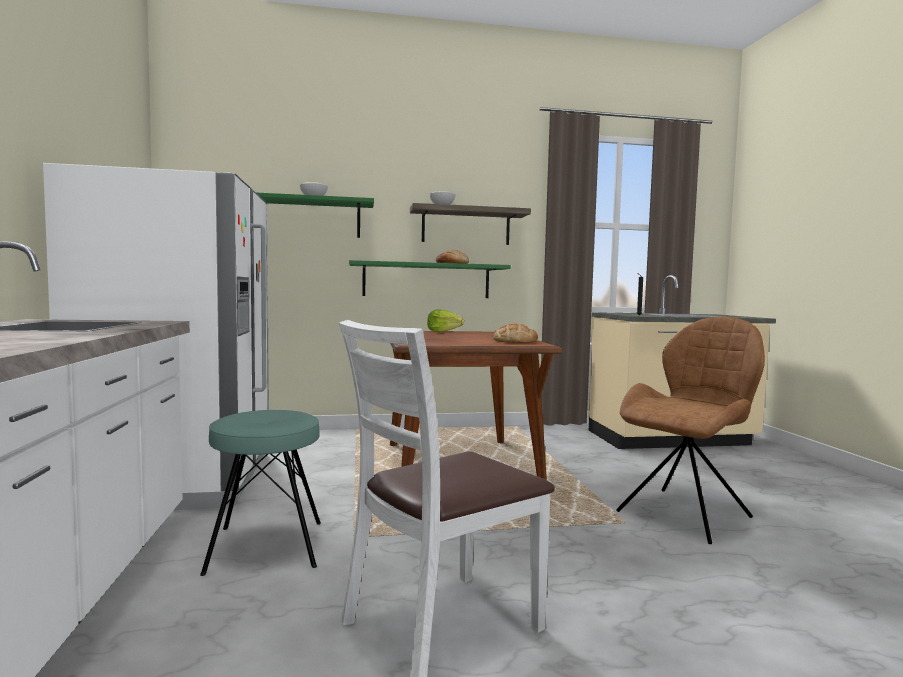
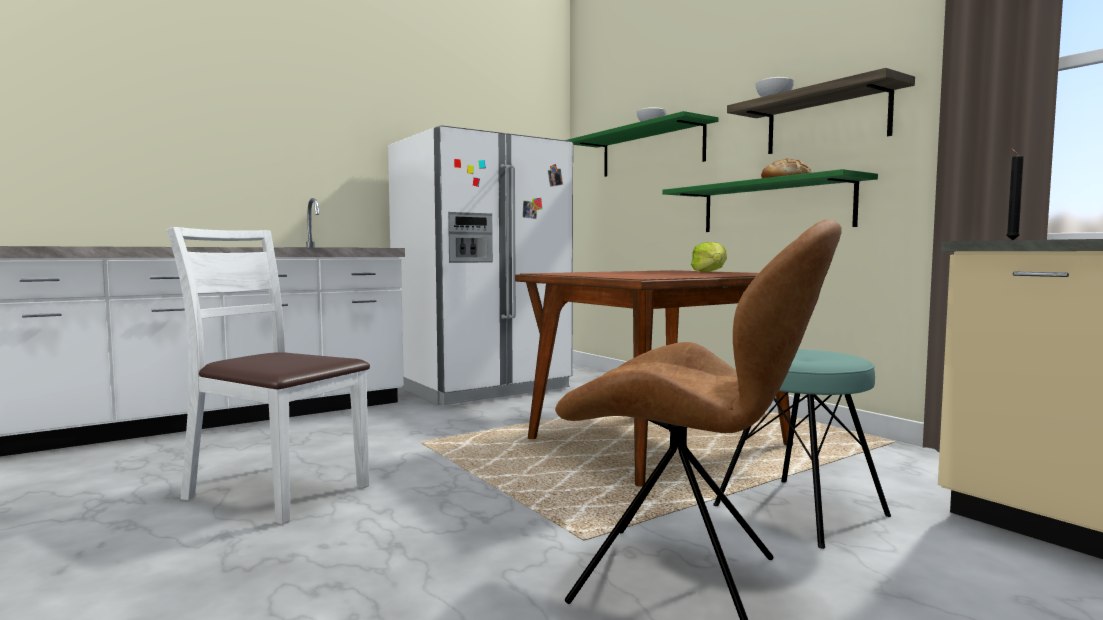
camera: 65 degrees right, 0 degrees up
turquoise stool [200,410,321,576] -> turquoise stool moved to [713,349,891,549]
bread [493,323,538,343] -> none

